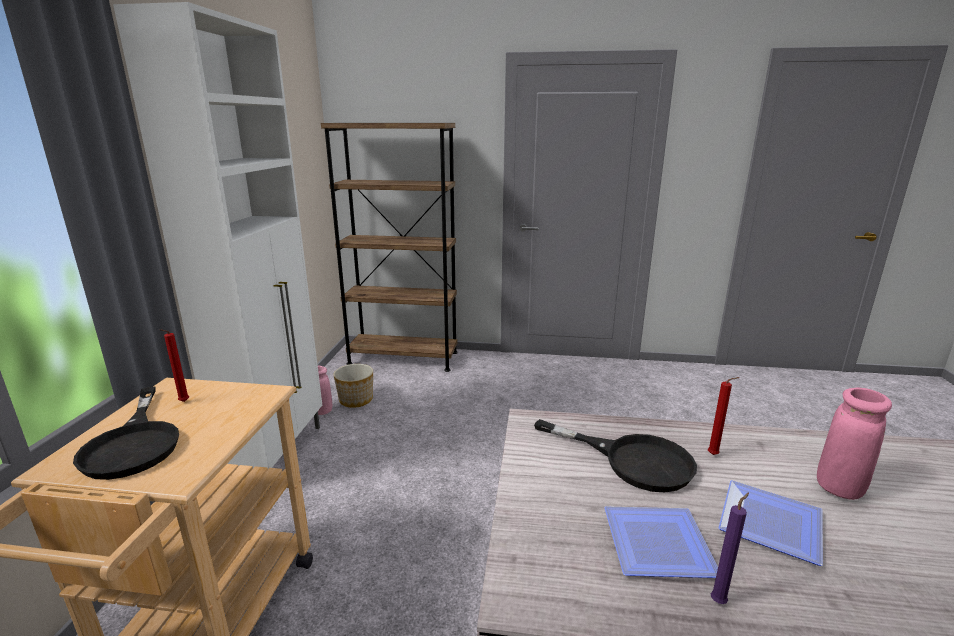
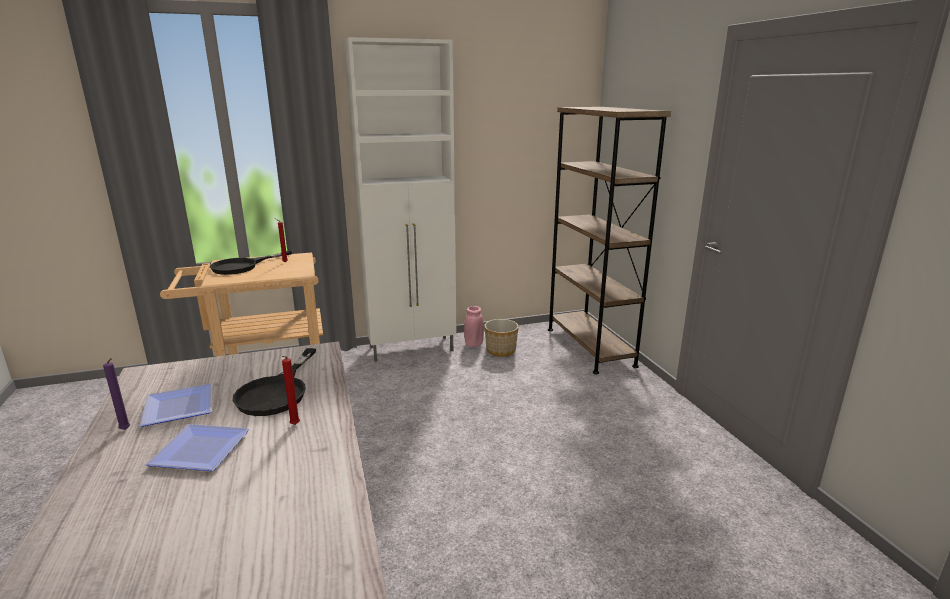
camera: 65 degrees right, 0 degrees up
pink vase [817,388,892,500] -> none

